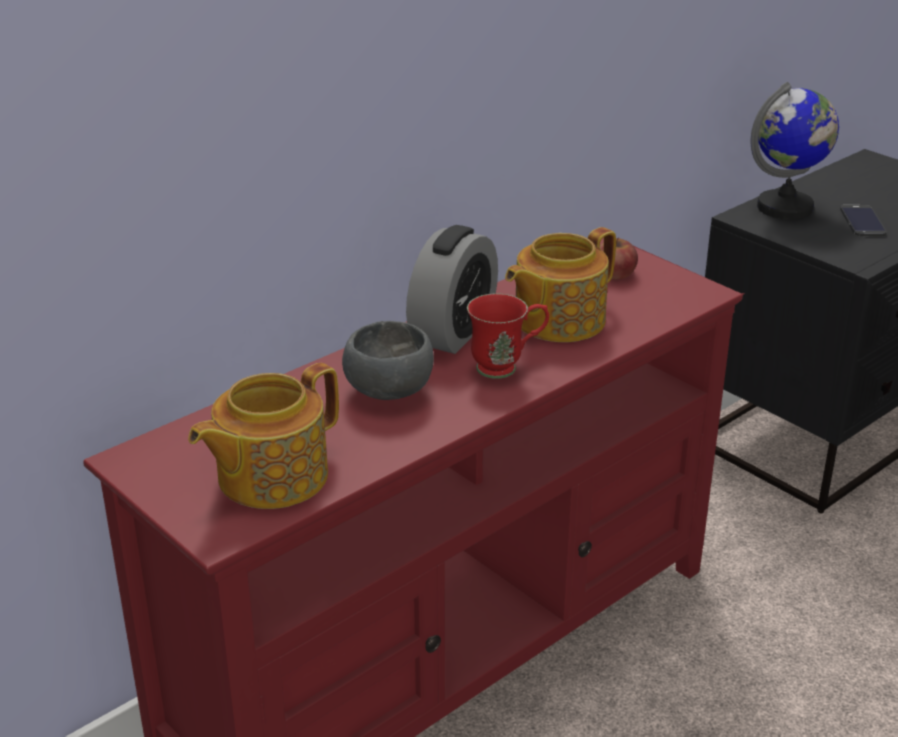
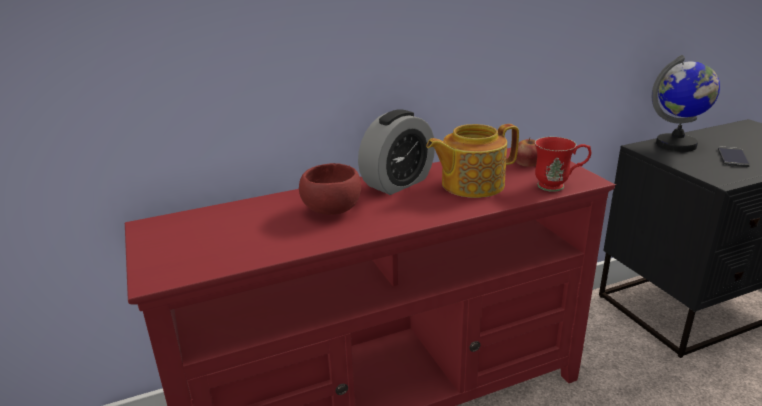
camera: 20 degrees right, 5 degrees down
teapot [188,363,339,509] -> none
grey bowl [342,321,434,400] -> red bowl [299,163,361,215]
red mug [467,294,549,379] -> red mug moved to [535,137,591,192]

